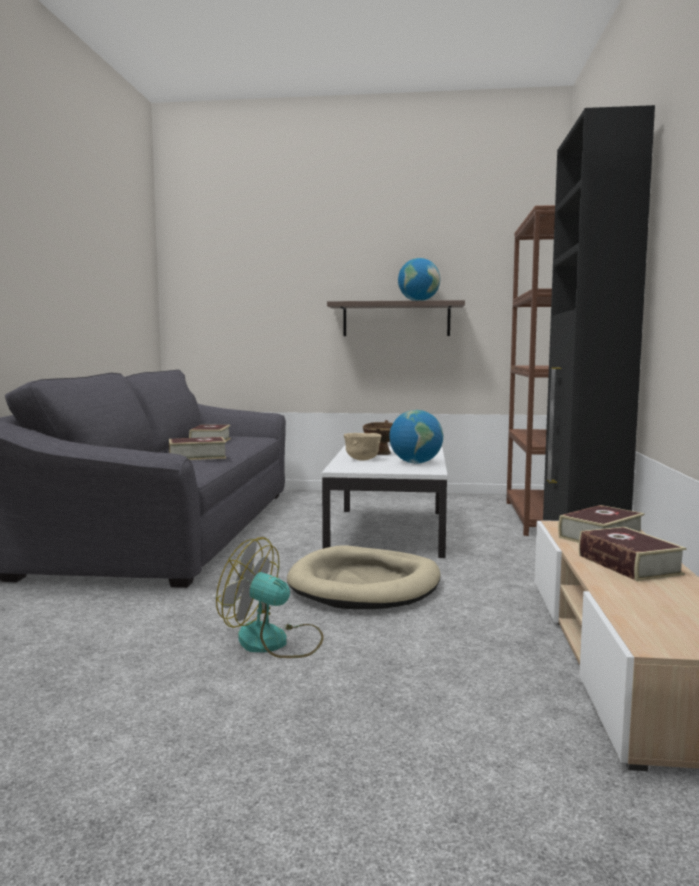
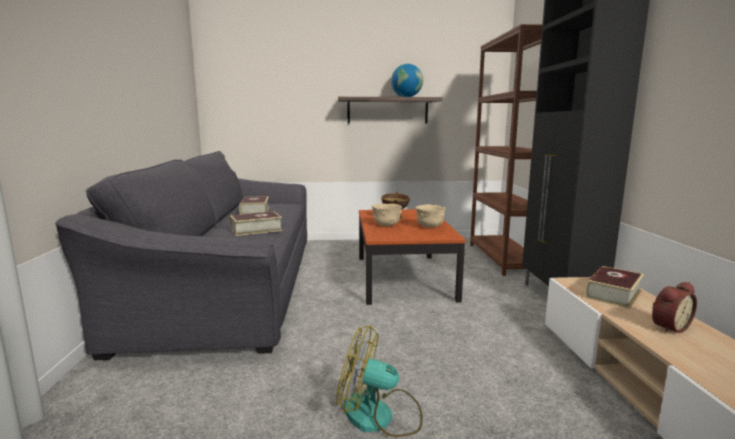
camera: 10 degrees left, 5 degrees up
beige dog bed [287,546,440,609] -> none
white coffee table [322,446,448,558] -> brown coffee table [359,209,465,305]
globe [389,410,443,464] -> beige bowl [416,204,446,228]
book [579,527,686,581] -> alarm clock [652,282,697,334]

